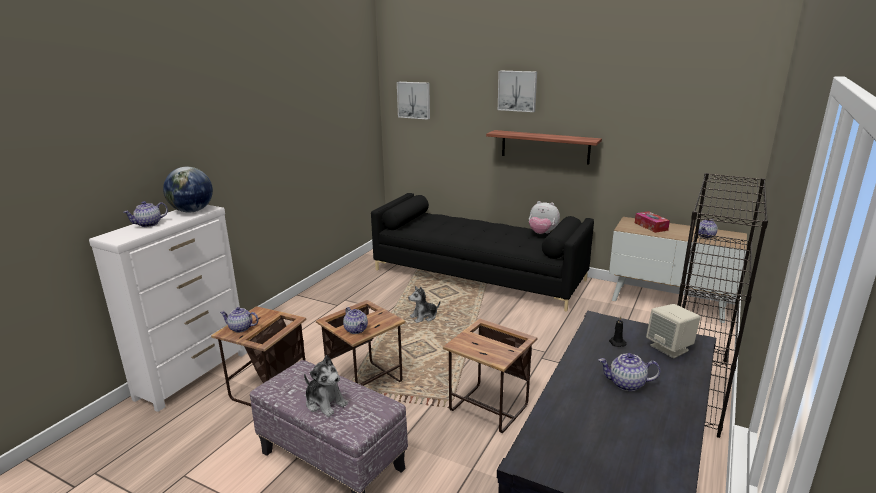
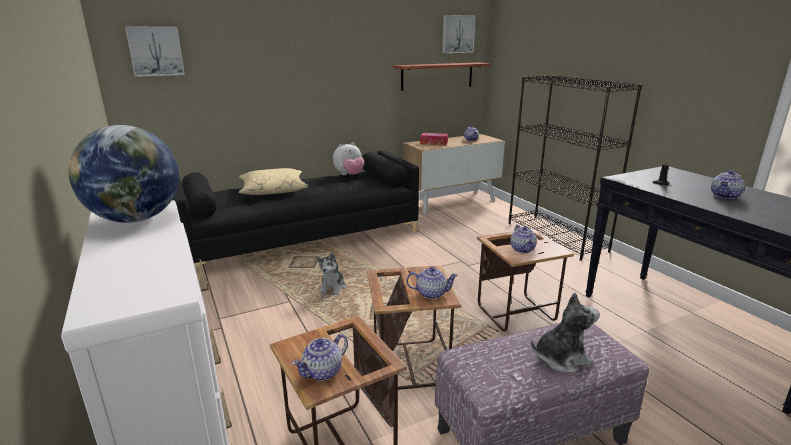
camera: 55 degrees left, 0 degrees up
teapot [123,201,168,227] -> teapot moved to [510,225,537,253]
shelf [486,130,602,164] -> shelf moved to [393,62,491,91]
picture [498,71,537,112] -> picture moved to [442,15,476,53]
beige speaker [646,304,700,358] -> none
none -> beige pillow [239,168,309,195]

